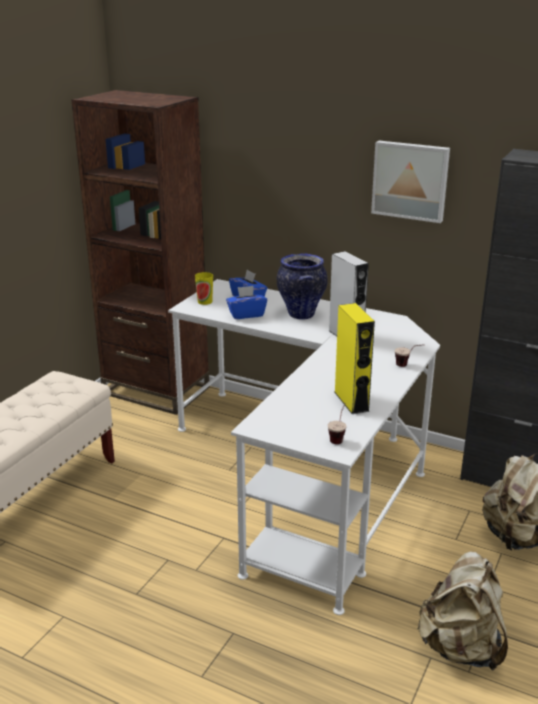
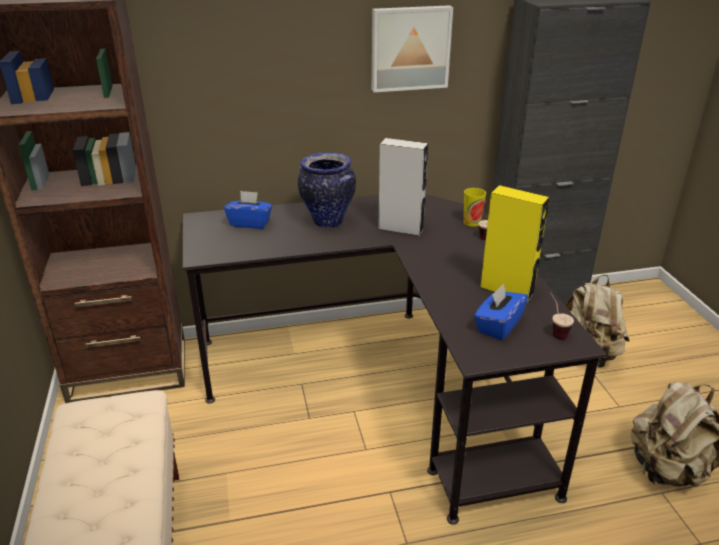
camera: 40 degrees left, 5 degrees up
white desk [168,279,440,615] -> black desk [183,194,607,525]
cup [195,272,213,305] -> cup moved to [464,188,486,226]
blue tissue box [226,286,267,319] -> blue tissue box moved to [474,284,528,340]

